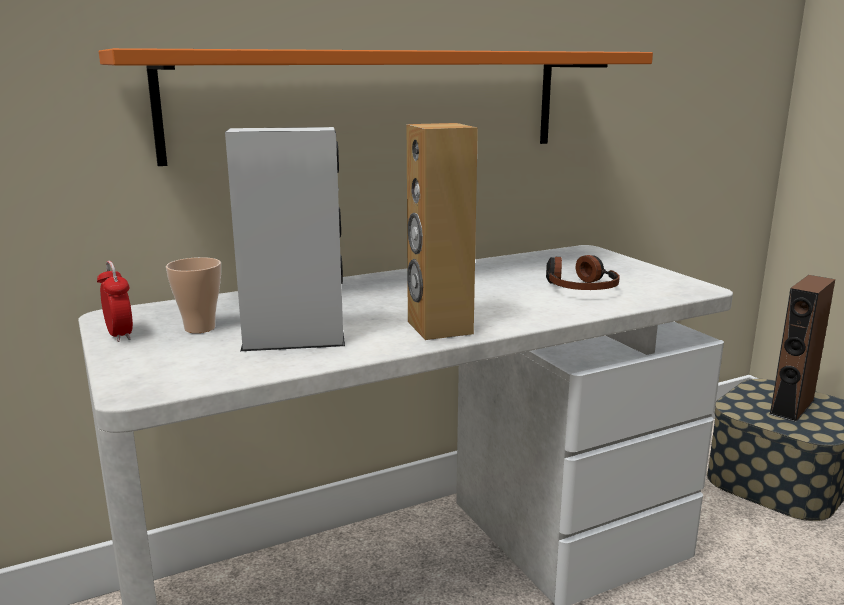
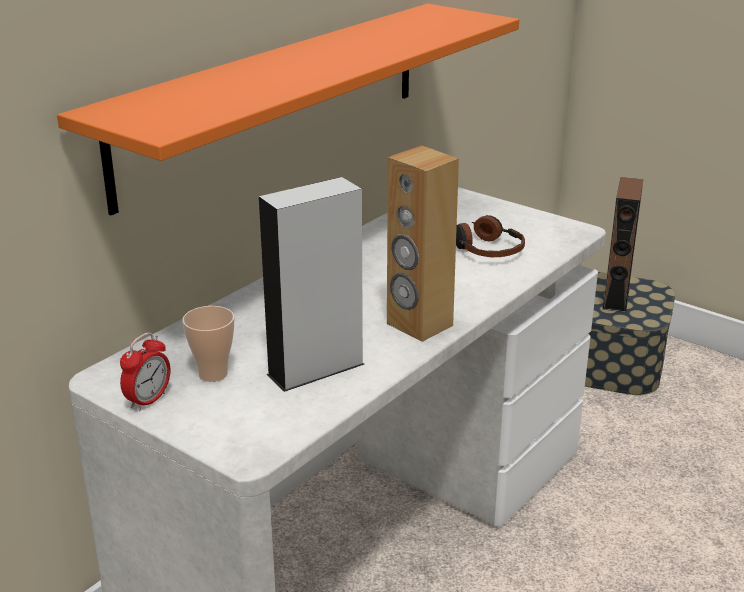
camera: 25 degrees left, 10 degrees up
alarm clock [97,261,133,342] -> alarm clock turned 90 degrees clockwise [120,332,170,411]

